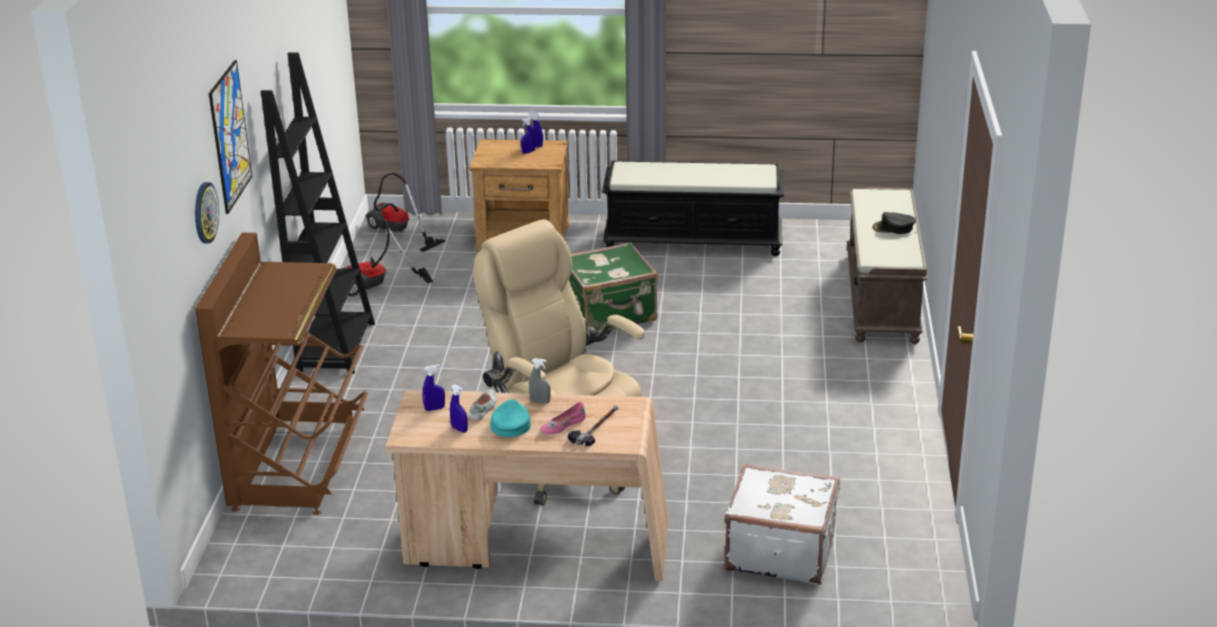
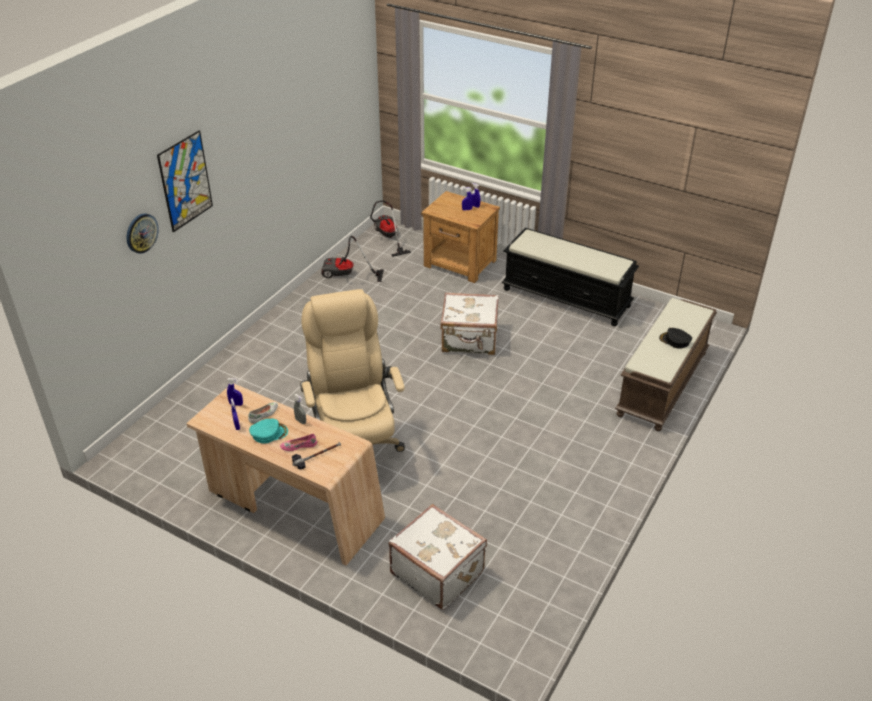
camera: 25 degrees right, 10 degrees up
brown shoe rack [195,233,368,515] -> none
black bookcase [261,52,375,374] -> none
turquoise cap [490,399,531,437] -> turquoise cap turned 45 degrees clockwise [249,419,288,443]
green suitcase [569,242,658,330] -> white suitcase [440,293,499,355]

